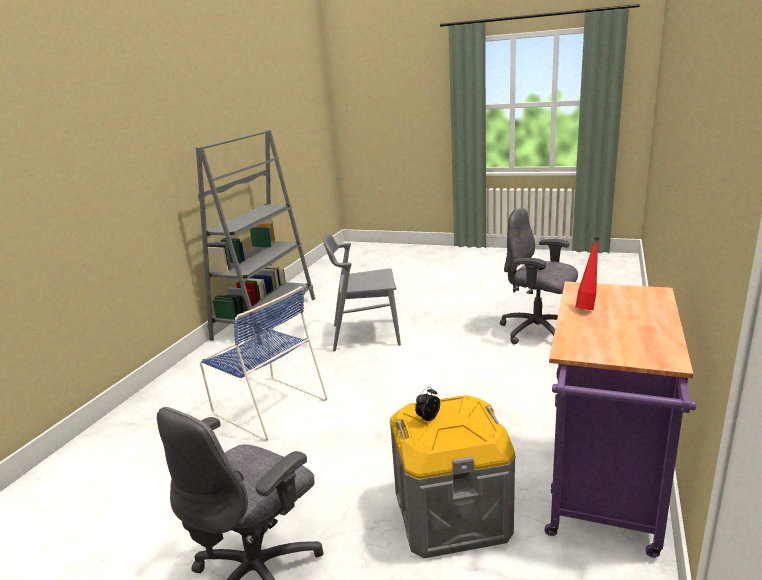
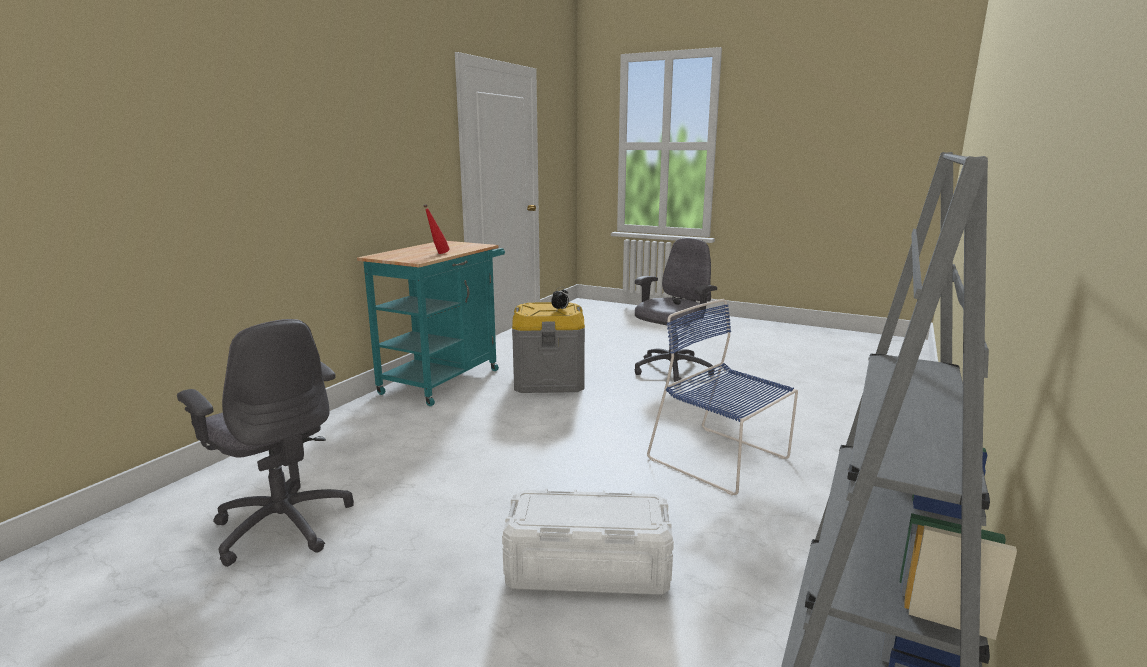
camera: 175 degrees left, 5 degrees down
grey chair [323,233,401,351] -> white storage box [502,489,674,595]
purple cart [545,281,696,558] -> turquoise cart [357,241,505,406]

